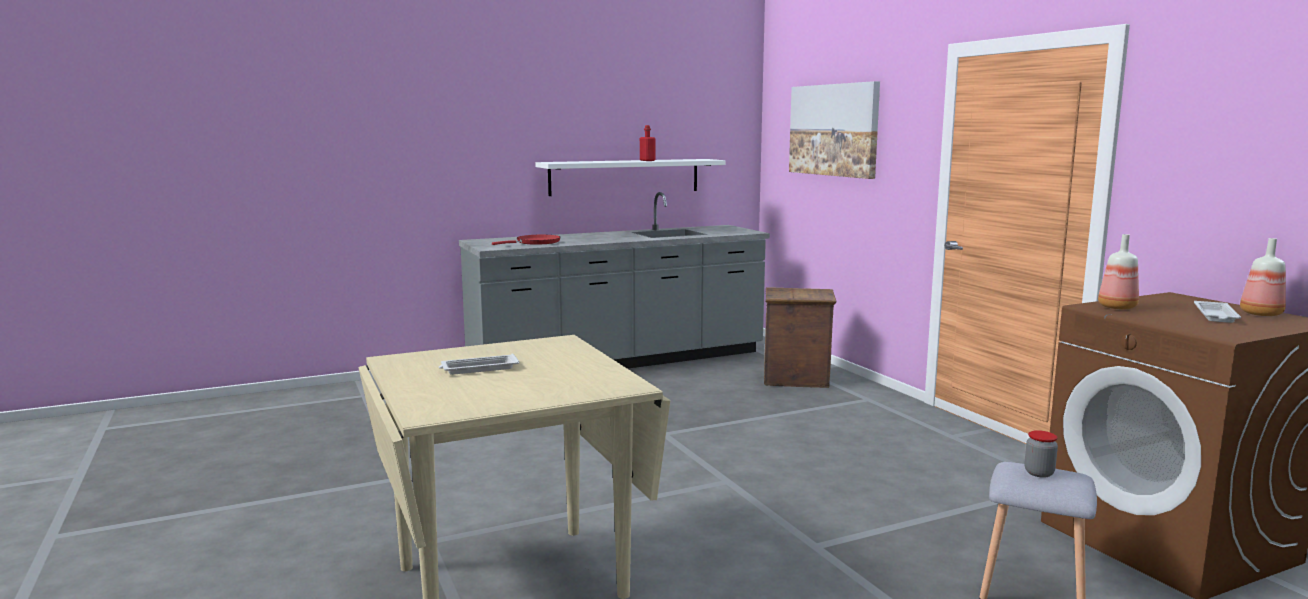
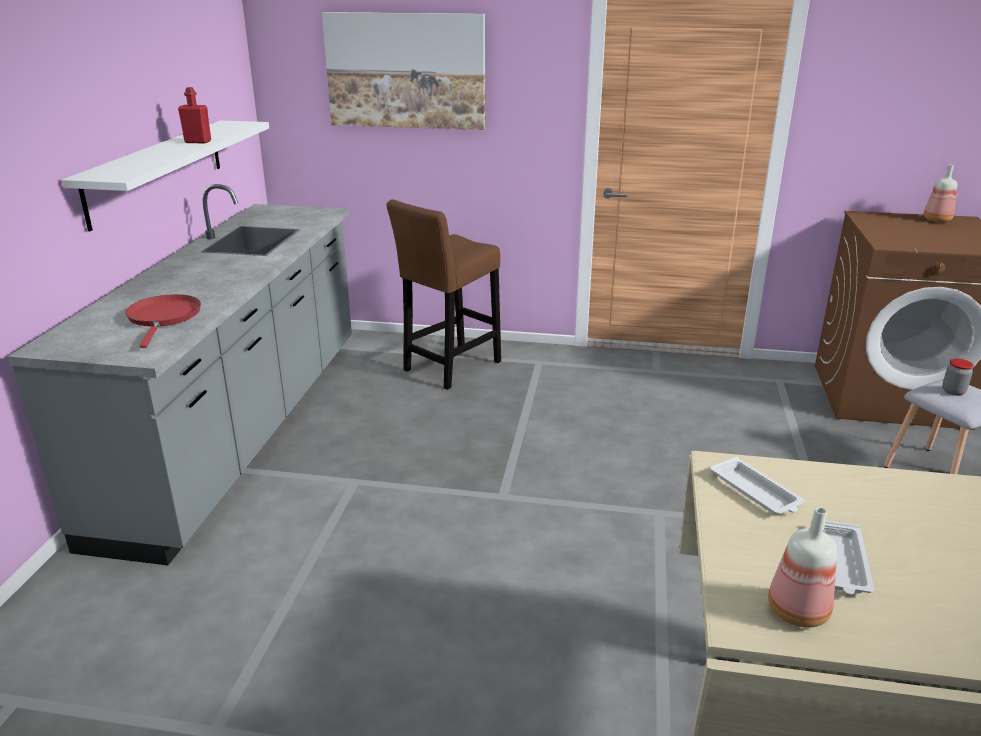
camera: 55 degrees left, 15 degrees up
crate [764,287,837,388] -> brown stool [387,199,501,390]
bottle [1098,234,1139,310] -> bottle moved to [768,507,837,628]
white tray [1194,301,1241,323] -> white tray moved to [710,456,805,515]

